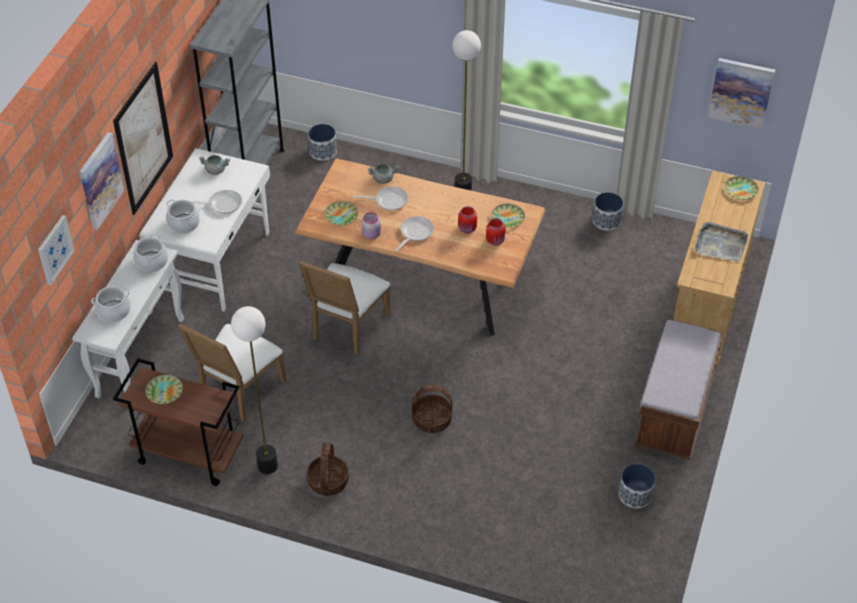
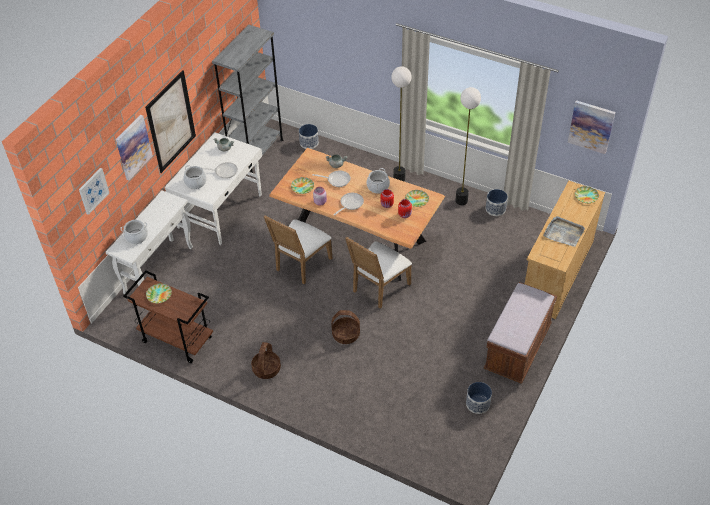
camera: 10 degrees right, 0 degrees up
cooking pot [133,234,168,272] -> cooking pot moved to [367,168,390,193]
white chair [178,323,286,422] -> white chair moved to [345,237,412,309]
floor lamp [231,306,278,474] -> floor lamp moved to [455,87,481,205]

